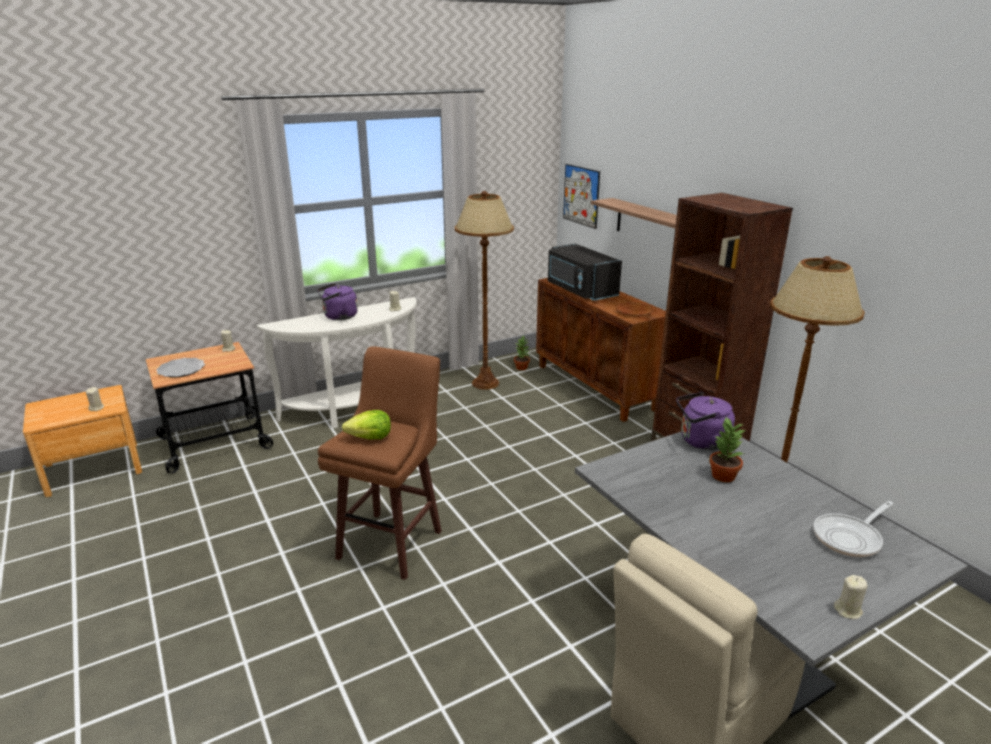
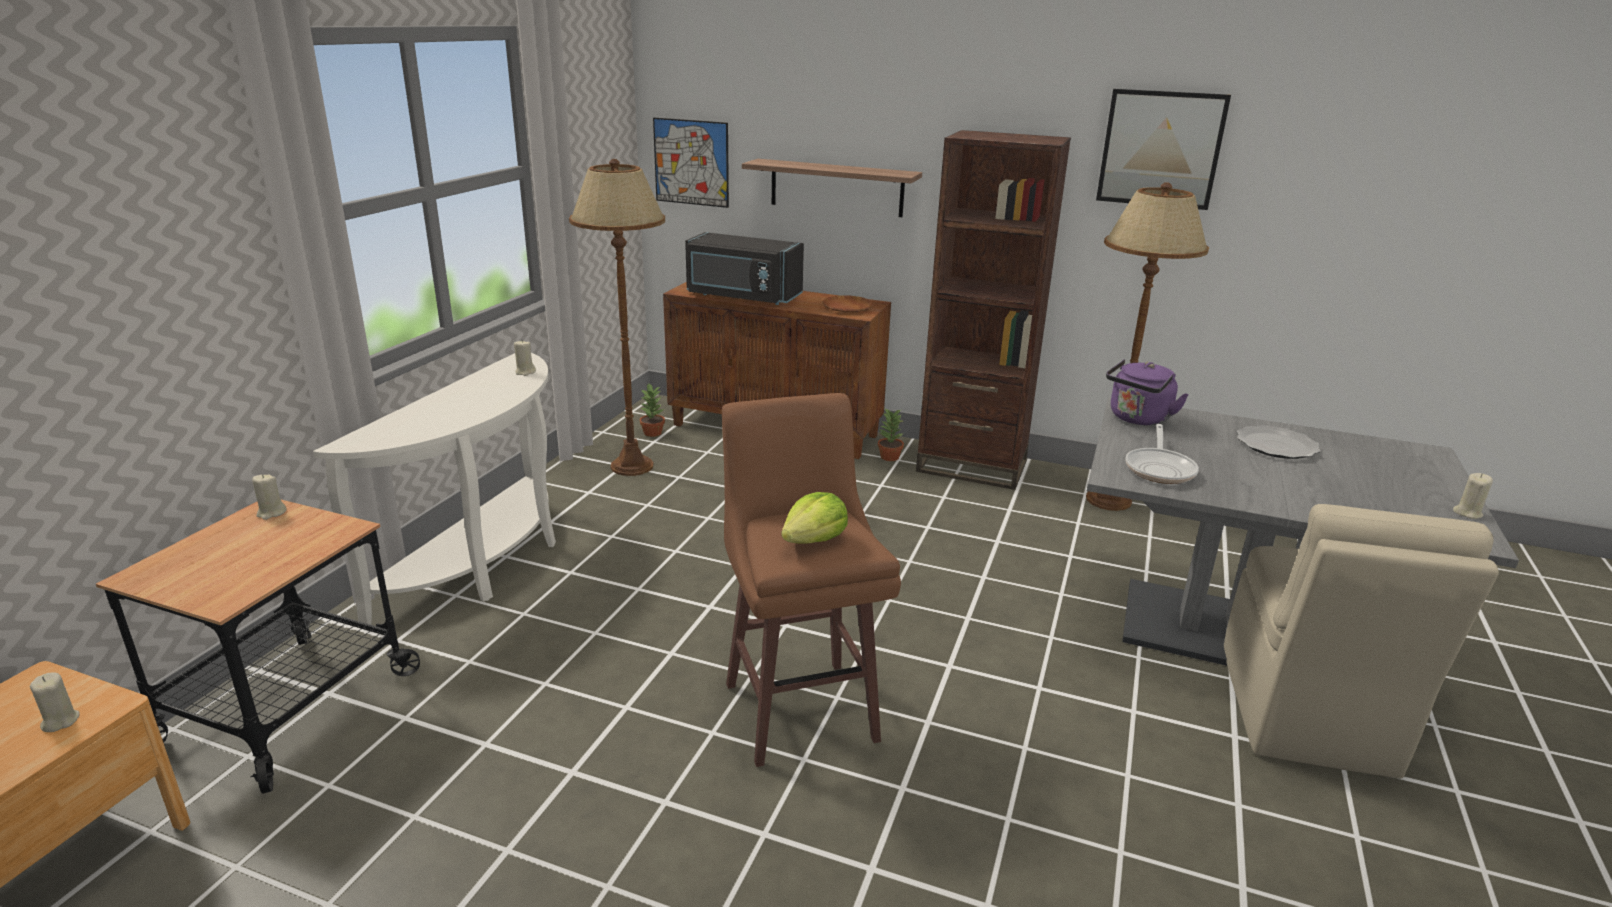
camera: 40 degrees left, 0 degrees up
plate [156,358,205,378] -> plate moved to [1237,425,1321,459]
purple kettle [317,283,358,320] -> none
potted plant [709,417,745,482] -> potted plant moved to [878,409,904,461]
frying pan [813,501,894,557] -> frying pan moved to [1126,424,1199,484]
none -> picture [1096,89,1231,210]

